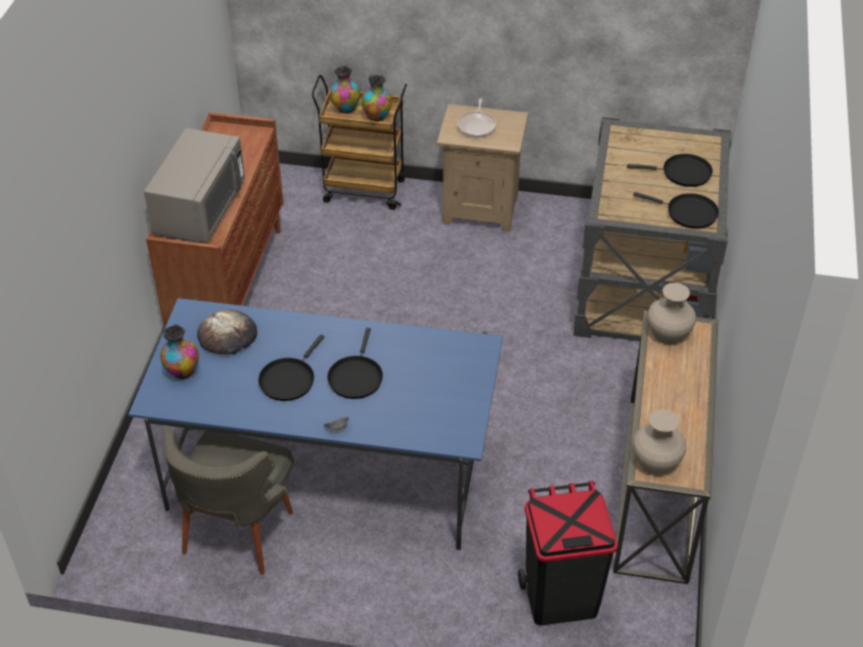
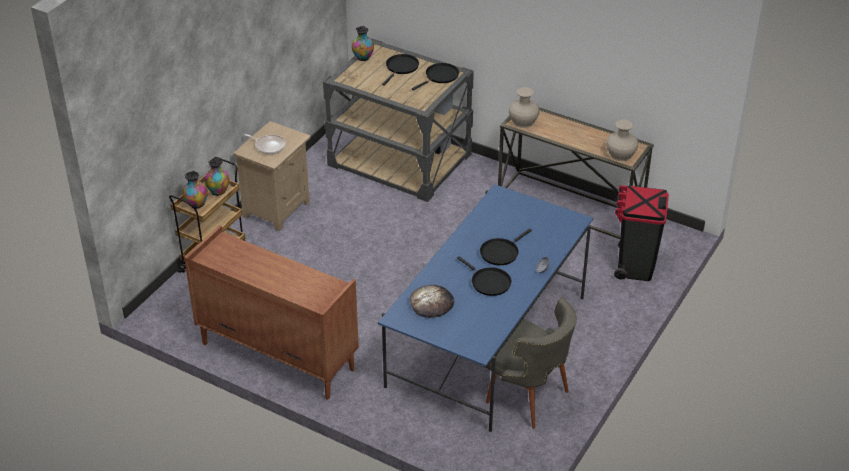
camera: 70 degrees left, 5 degrees down
grey microwave [144,128,245,243] -> none
vase [160,324,199,379] -> vase moved to [352,26,374,61]
black frying pan [327,328,383,399] -> black frying pan turned 105 degrees clockwise [480,229,532,265]

